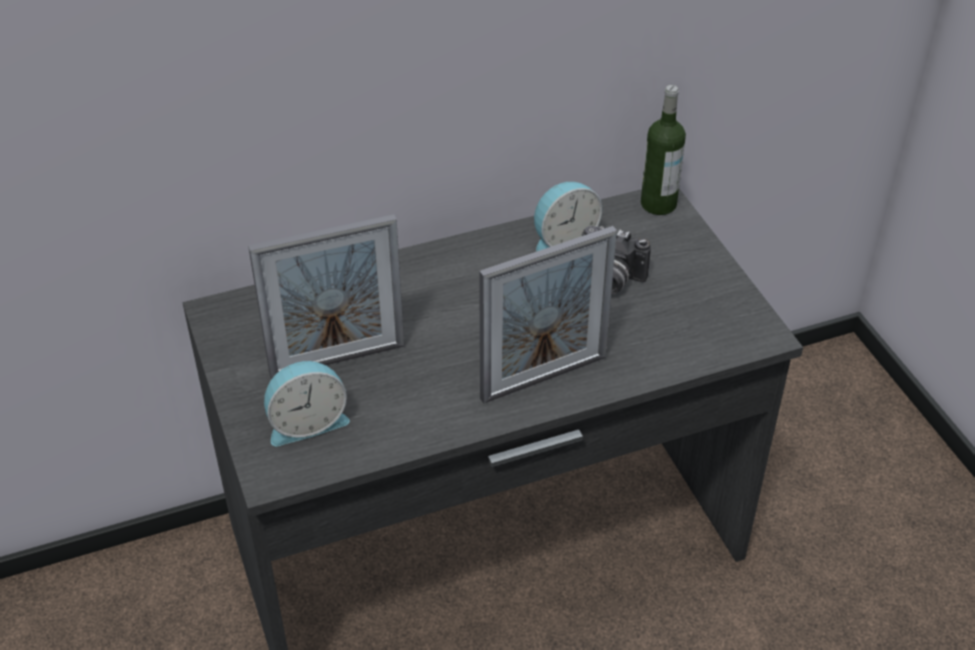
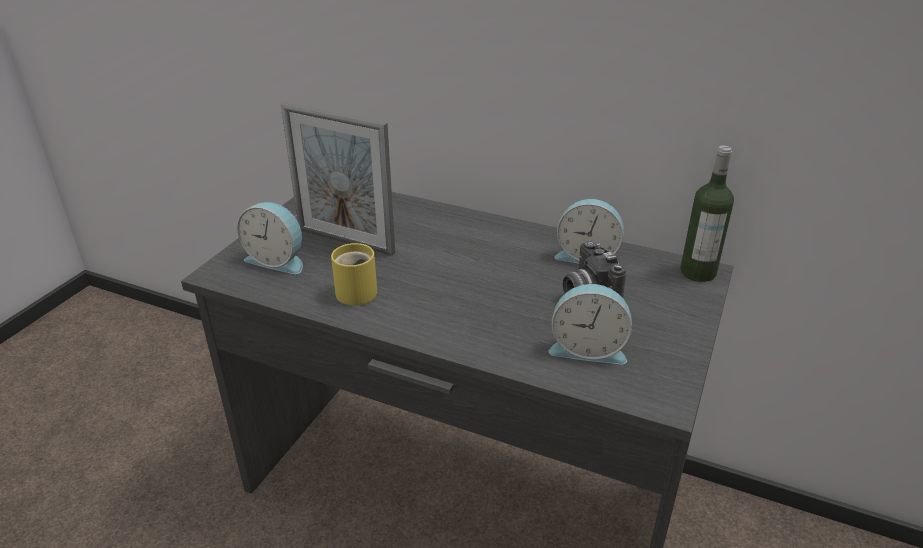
camera: 45 degrees right, 10 degrees down
picture frame [479,226,617,404] -> none
none -> yellow mug [331,243,377,306]
none -> alarm clock [548,284,632,364]

